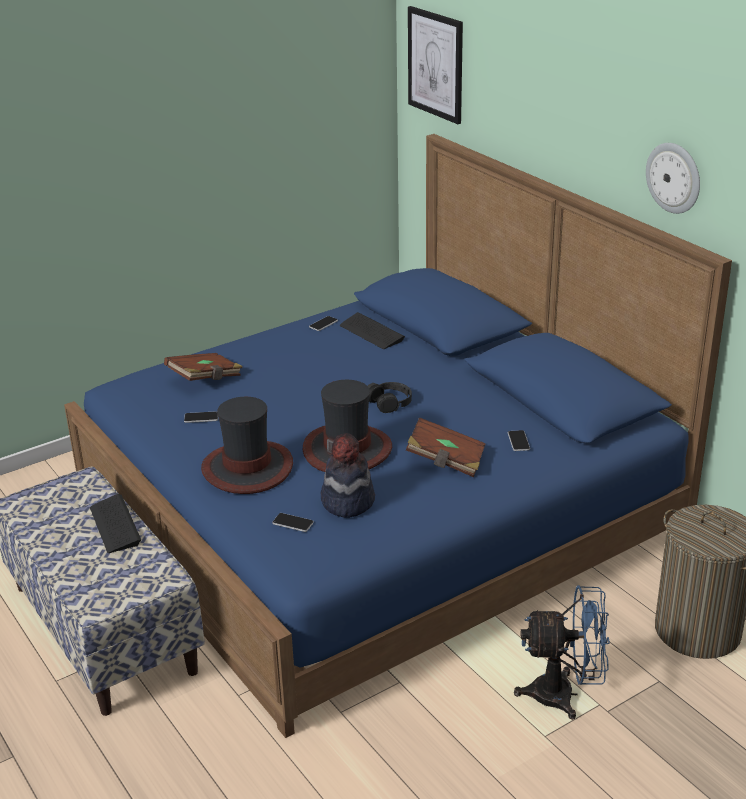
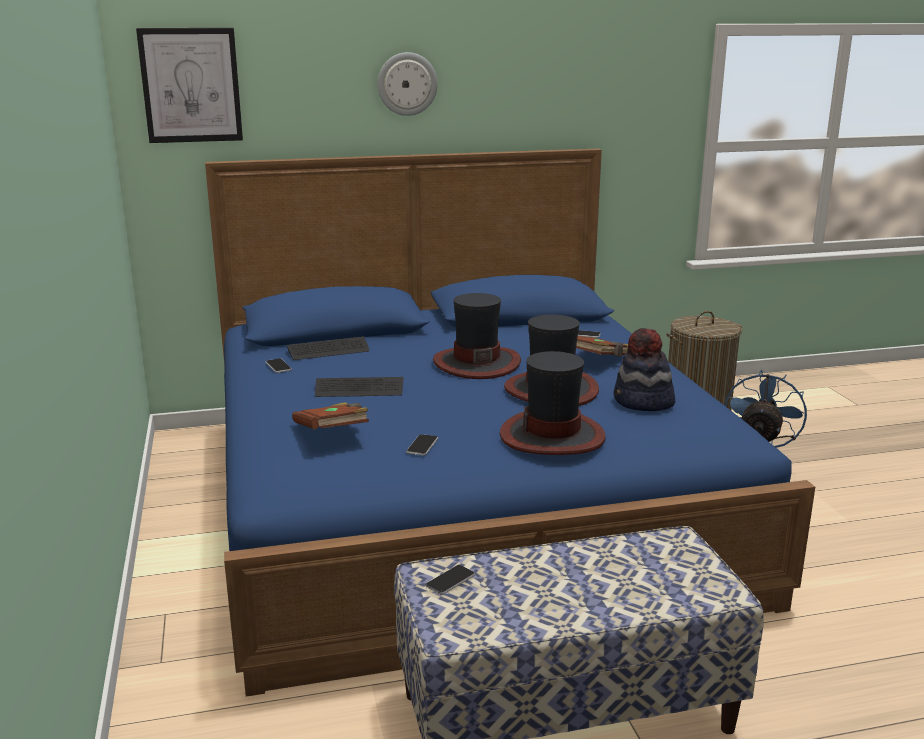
camera: 70 degrees left, 10 degrees down
keyboard [90,494,141,553] -> keyboard moved to [315,377,404,397]
phone [272,513,314,532] -> phone moved to [425,565,475,595]
black headphones [368,382,412,413] -> hat [433,293,521,379]
wall clock [646,143,700,214] -> wall clock moved to [377,52,438,116]

